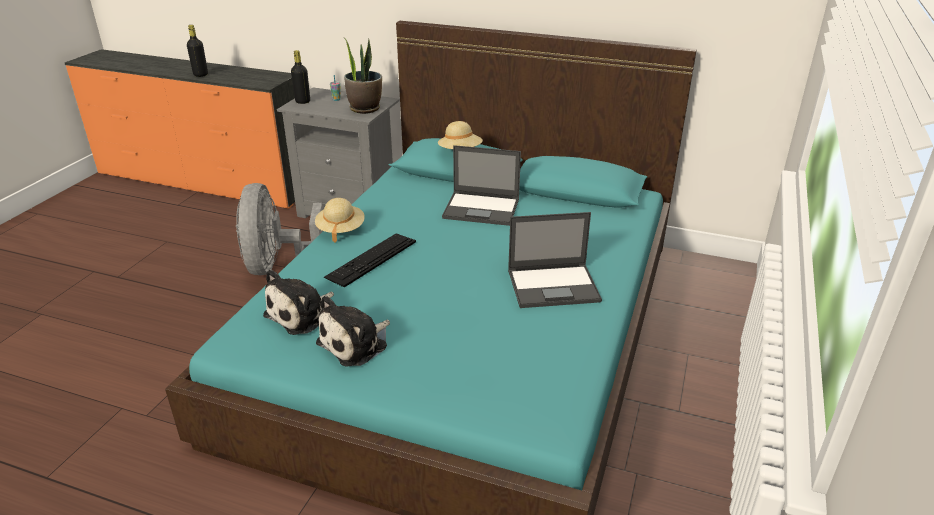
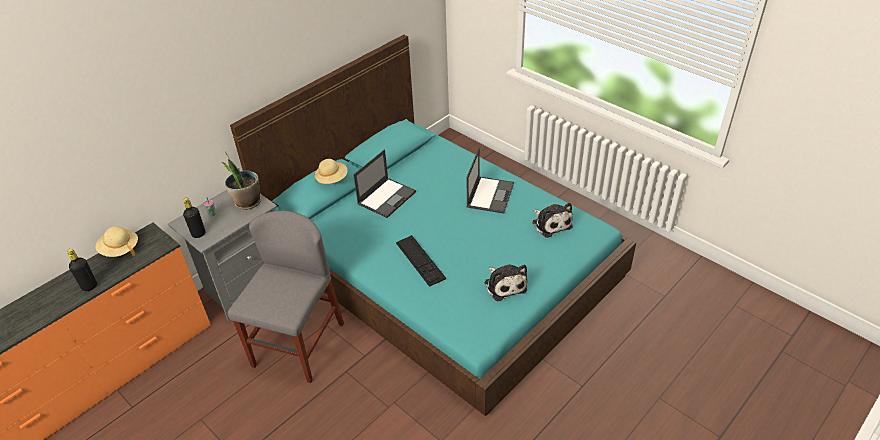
camera: 65 degrees left, 10 degrees up
grey fan [236,183,323,275] -> grey chair [228,211,344,383]
plush toy [263,269,334,335] -> plush toy moved to [532,203,573,238]
beige hat [315,198,365,243] -> beige hat moved to [95,226,138,257]

